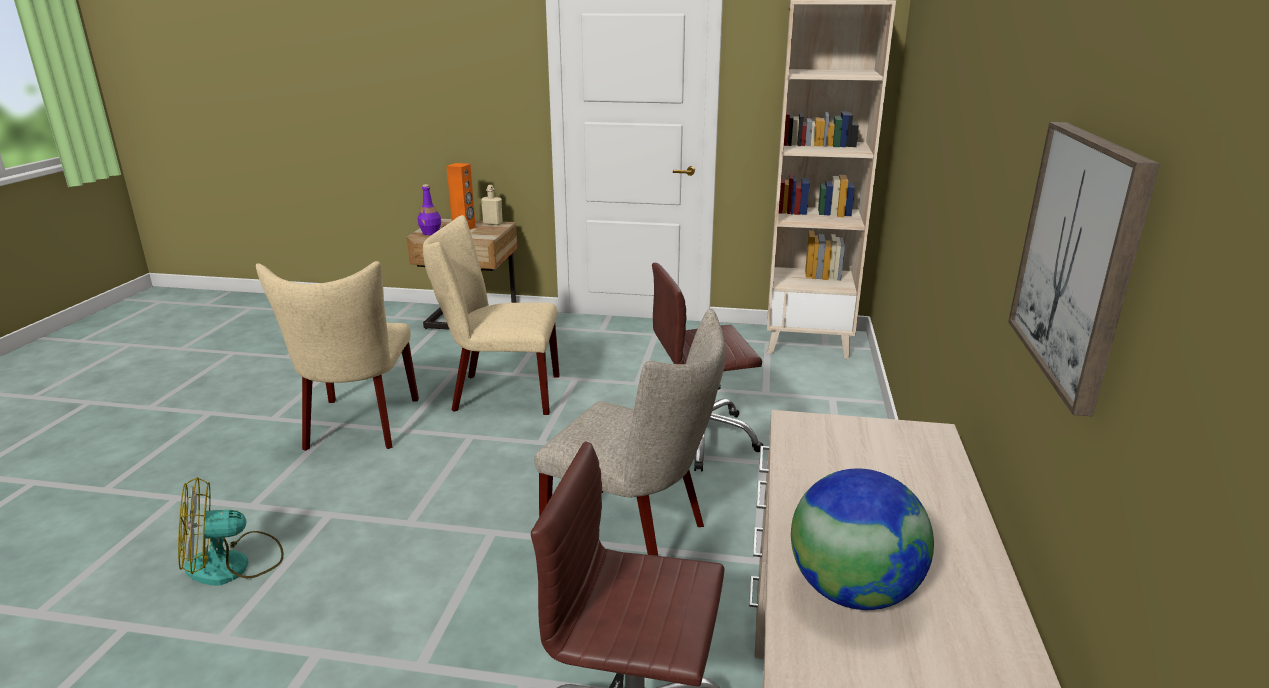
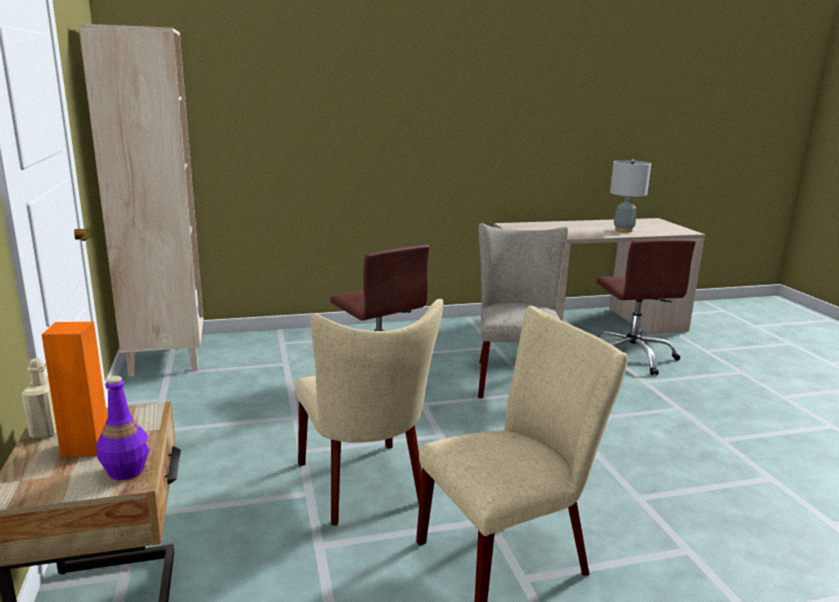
camera: 115 degrees left, 5 degrees down
fan [178,477,284,586] -> none
globe [791,468,934,610] -> grey table lamp [610,159,651,232]
picture [1008,122,1160,417] -> none

